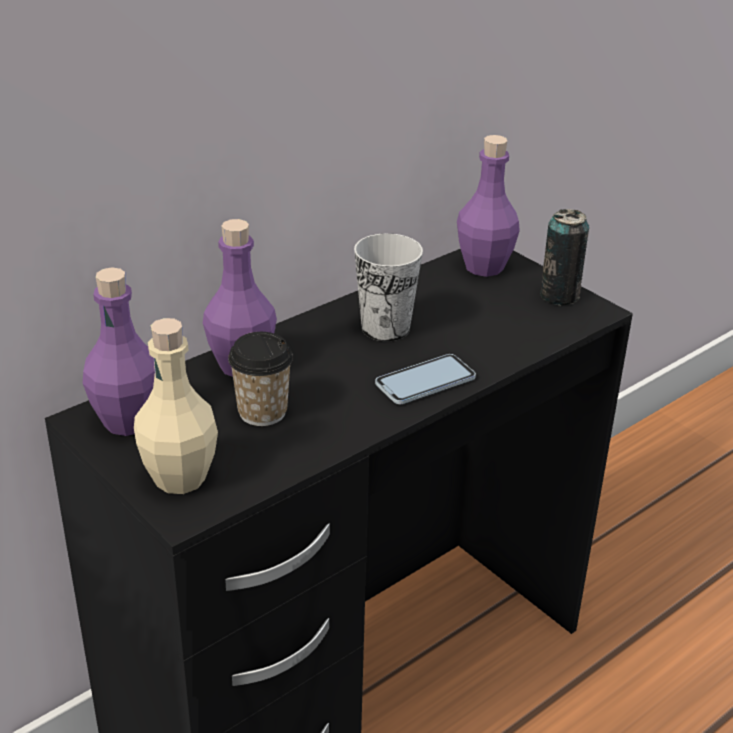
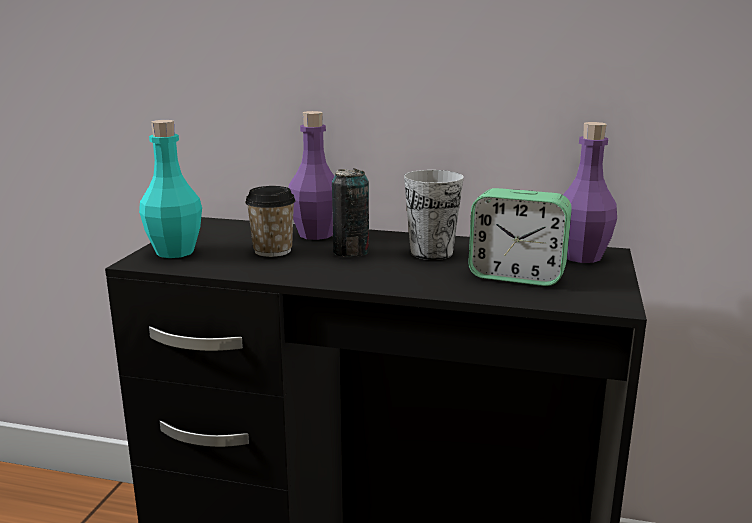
camera: 55 degrees right, 15 degrees down
purple bottle [83,267,155,436] -> none
beige bottle [134,318,218,494] -> turquoise bottle [139,120,202,258]
phone [375,354,476,404] -> none
can [540,209,589,306] -> can moved to [332,168,369,257]
none -> alarm clock [468,188,572,286]

